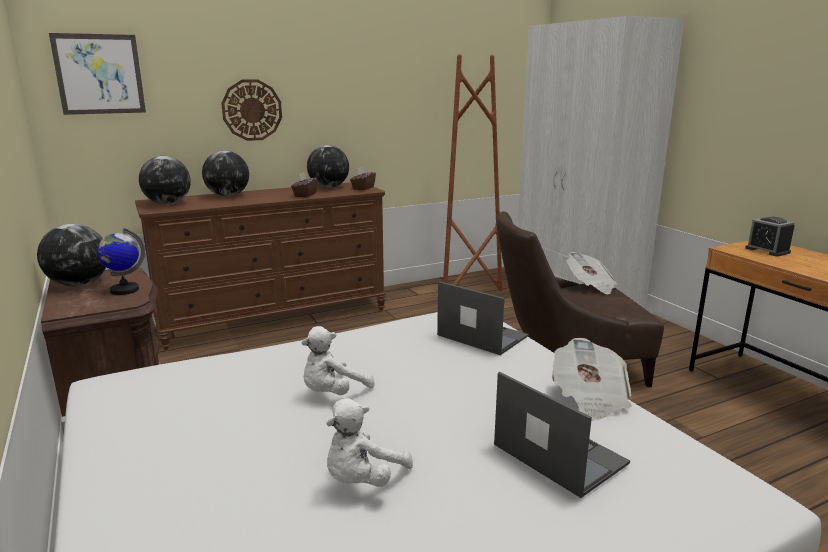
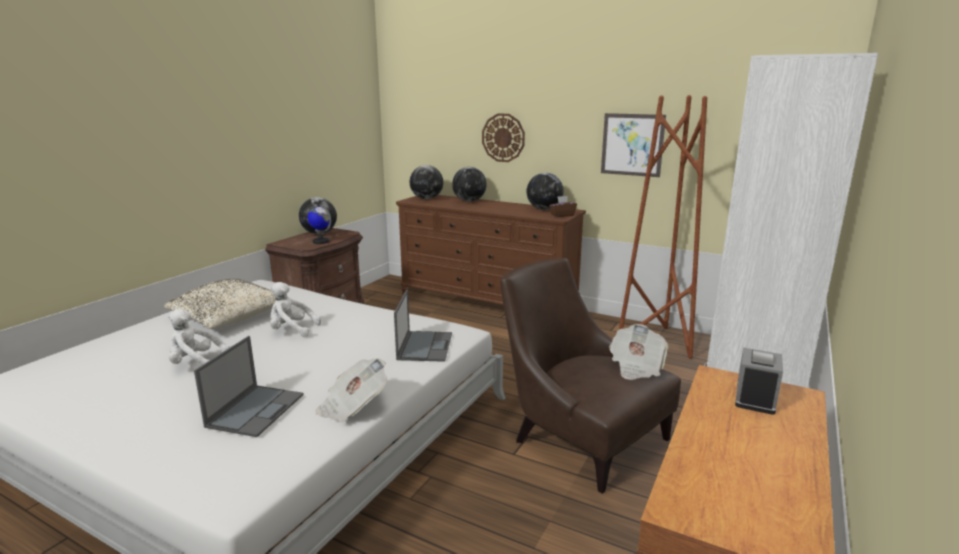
camera: 55 degrees right, 0 degrees up
picture [49,33,146,115] -> picture moved to [601,113,666,177]
brown tissue box [291,172,318,197] -> none
none -> beige pillow [164,279,277,329]

